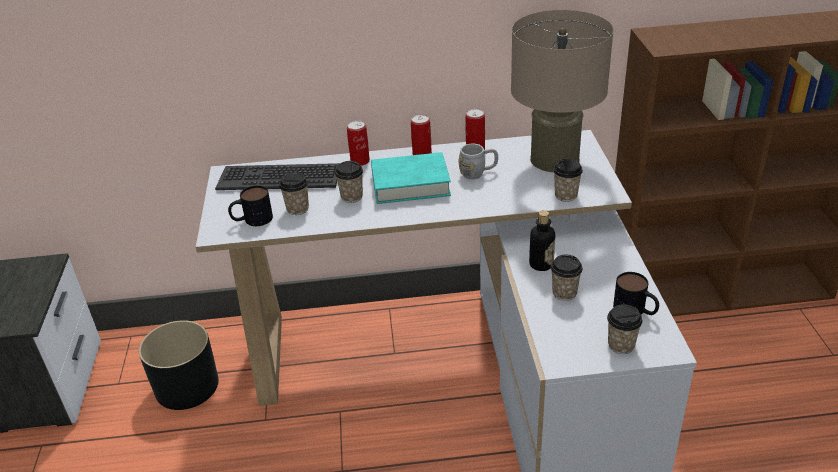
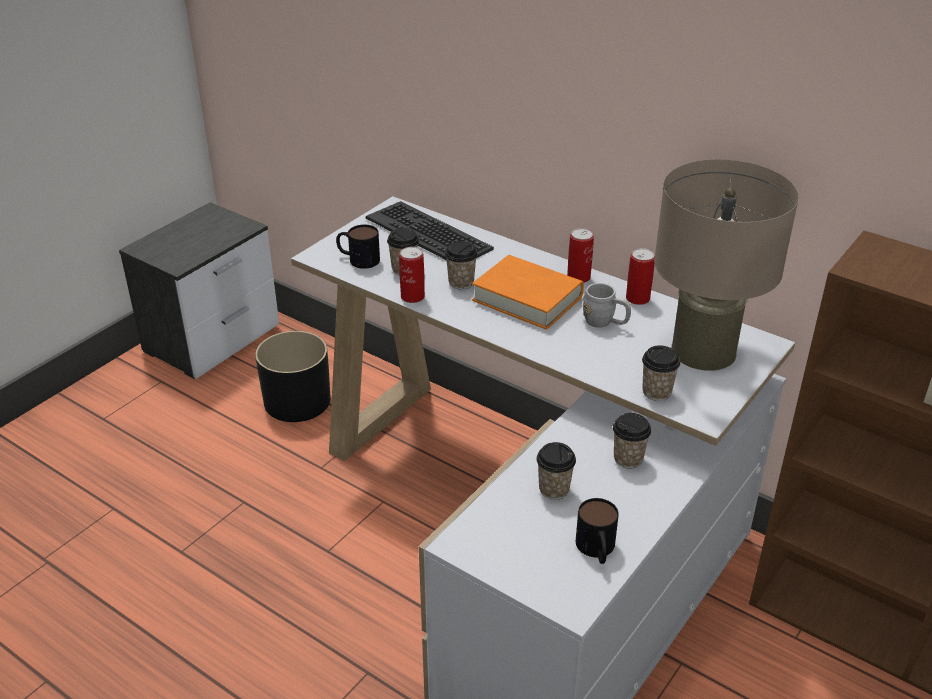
camera: 40 degrees right, 0 degrees up
can [347,121,370,166] -> can moved to [399,247,425,303]
turquoise book [371,152,451,204] -> orange book [472,255,584,330]
bottle [529,210,555,271] -> none
cup [607,304,642,354] -> cup moved to [613,413,651,468]

